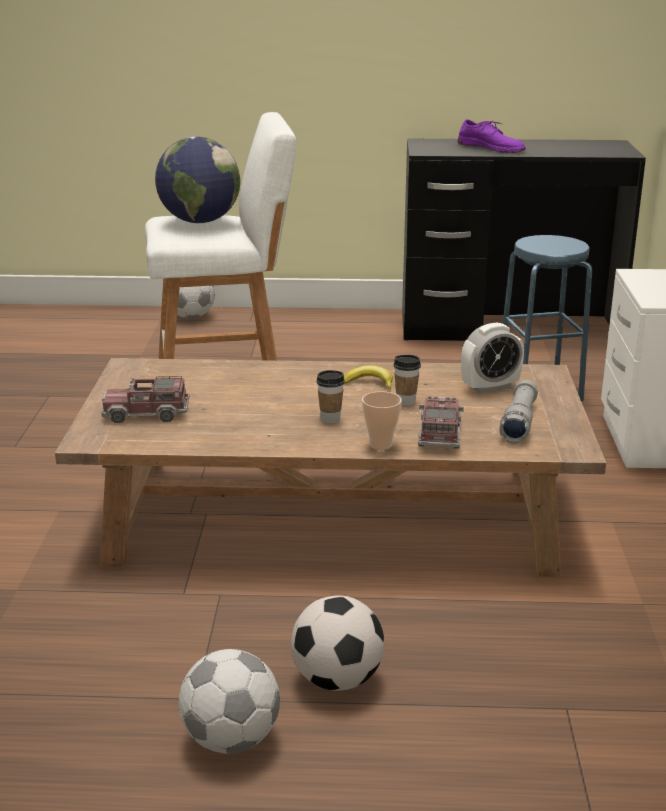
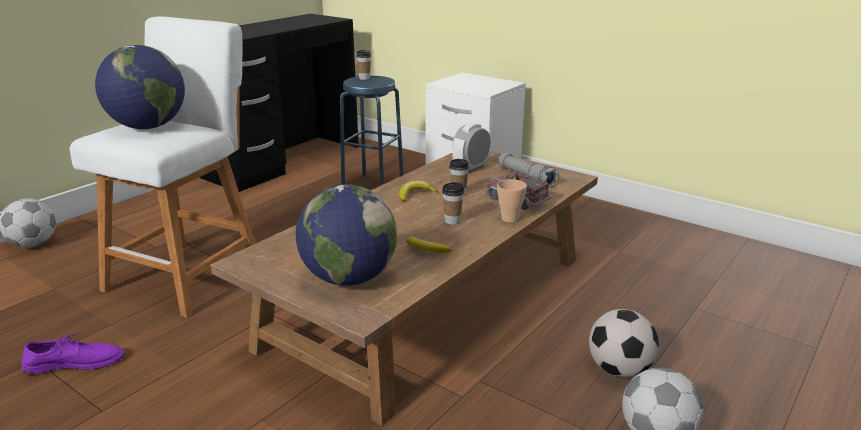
camera: 55 degrees left, 0 degrees up
toy truck [101,376,190,423] -> globe [296,185,397,286]
purple shoe [457,119,526,153] -> purple shoe moved to [21,333,124,375]
alarm clock [461,322,524,394] -> alarm clock turned 150 degrees counterclockwise [452,123,491,174]
none -> cup [356,50,371,80]
none -> banana [406,237,452,253]

